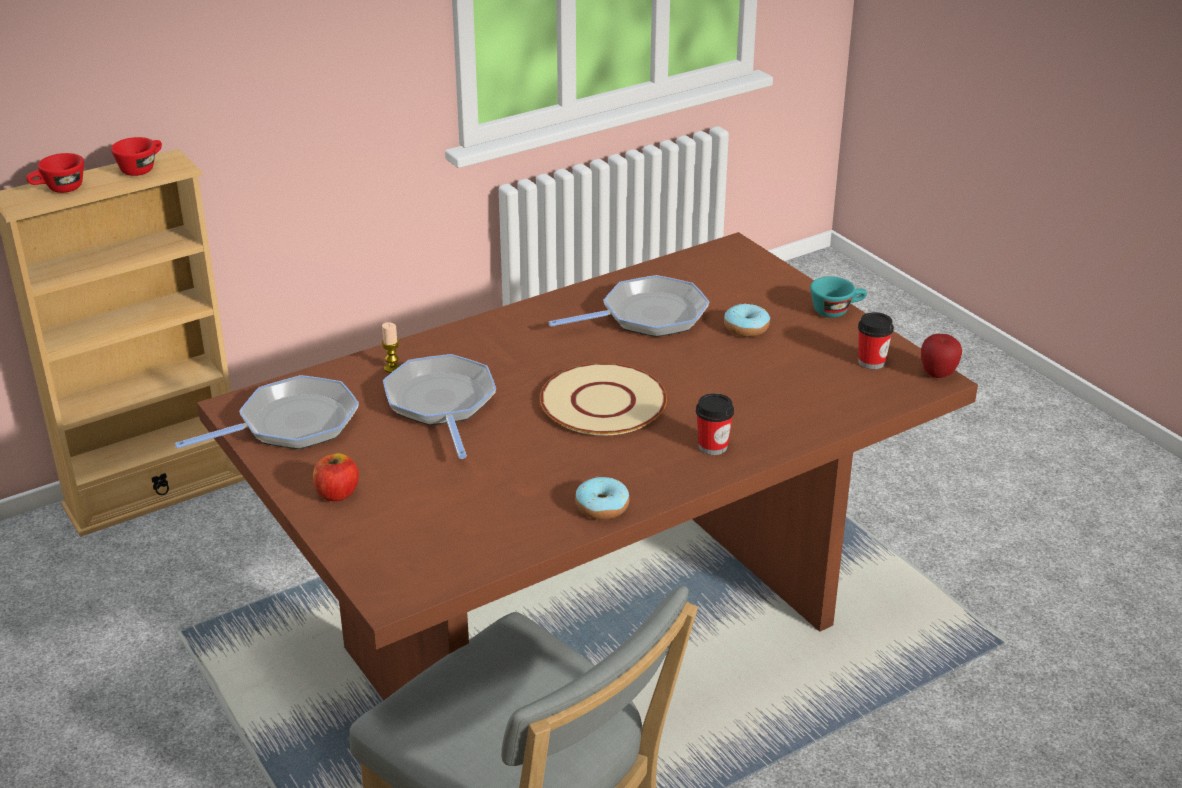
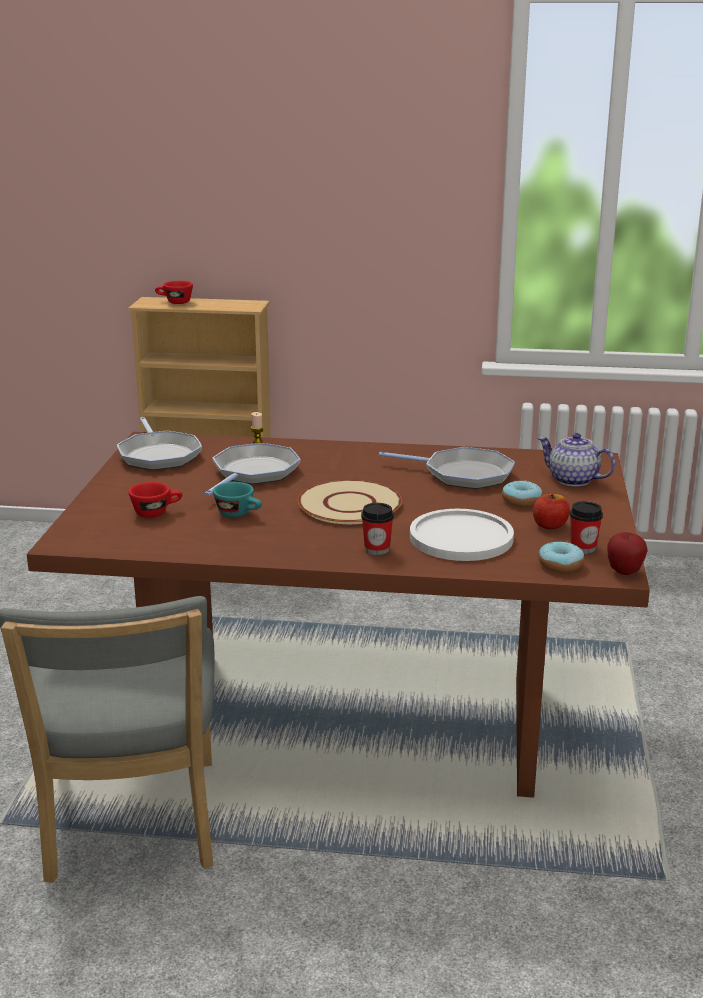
camera: 40 degrees right, 10 degrees down
red cup [111,137,162,176] -> red cup moved to [128,482,182,517]
frying pan [175,375,359,449] -> frying pan turned 60 degrees clockwise [117,417,202,470]
apple [313,453,359,501] -> apple moved to [533,494,570,529]
donut [575,476,630,520] -> donut moved to [538,542,584,572]
turquoise cup [810,276,867,318] -> turquoise cup moved to [213,482,262,517]
none -> white plate [410,509,514,561]
none -> teapot [538,433,615,487]

